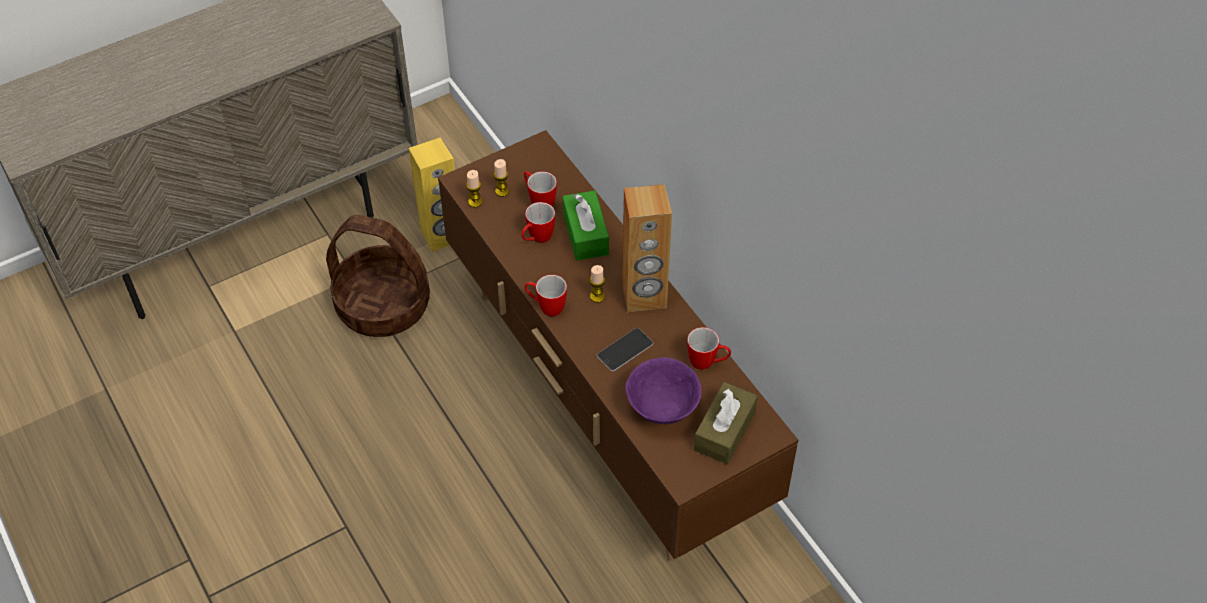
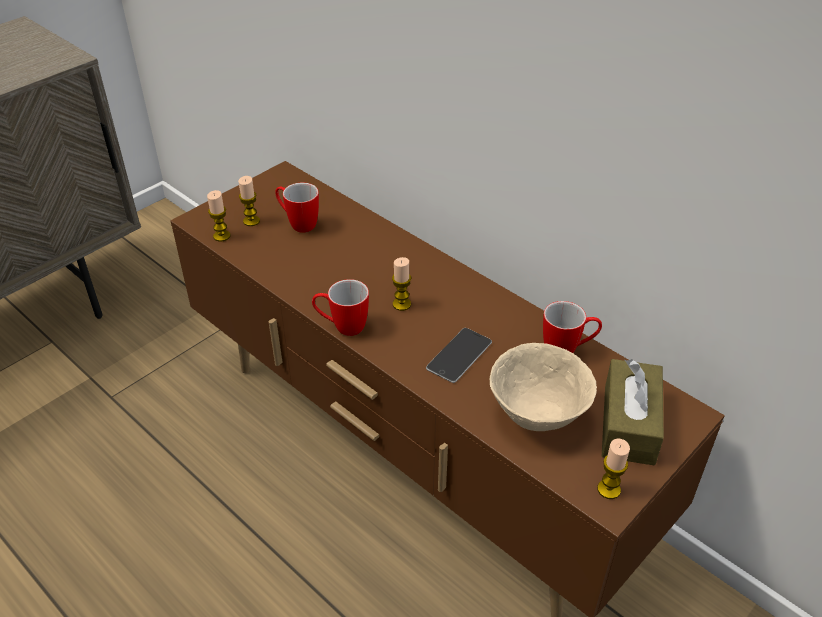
camera: 15 degrees left, 10 degrees down
basket [326,215,430,337] -> none
yellow speaker [409,138,455,252] -> none
mug [521,202,555,243] -> none
green tissue box [563,191,609,261] -> none
brown speaker [622,184,672,312] -> none
purple bowl [626,357,701,424] -> beige bowl [490,343,597,431]
none -> candle [597,438,630,499]

